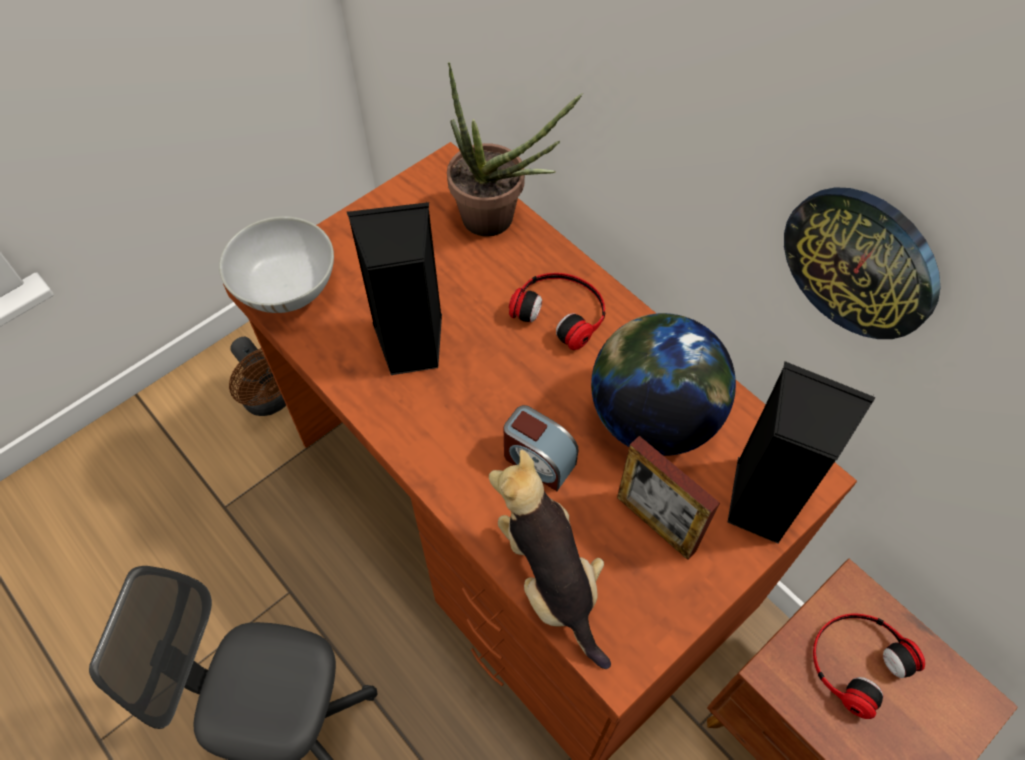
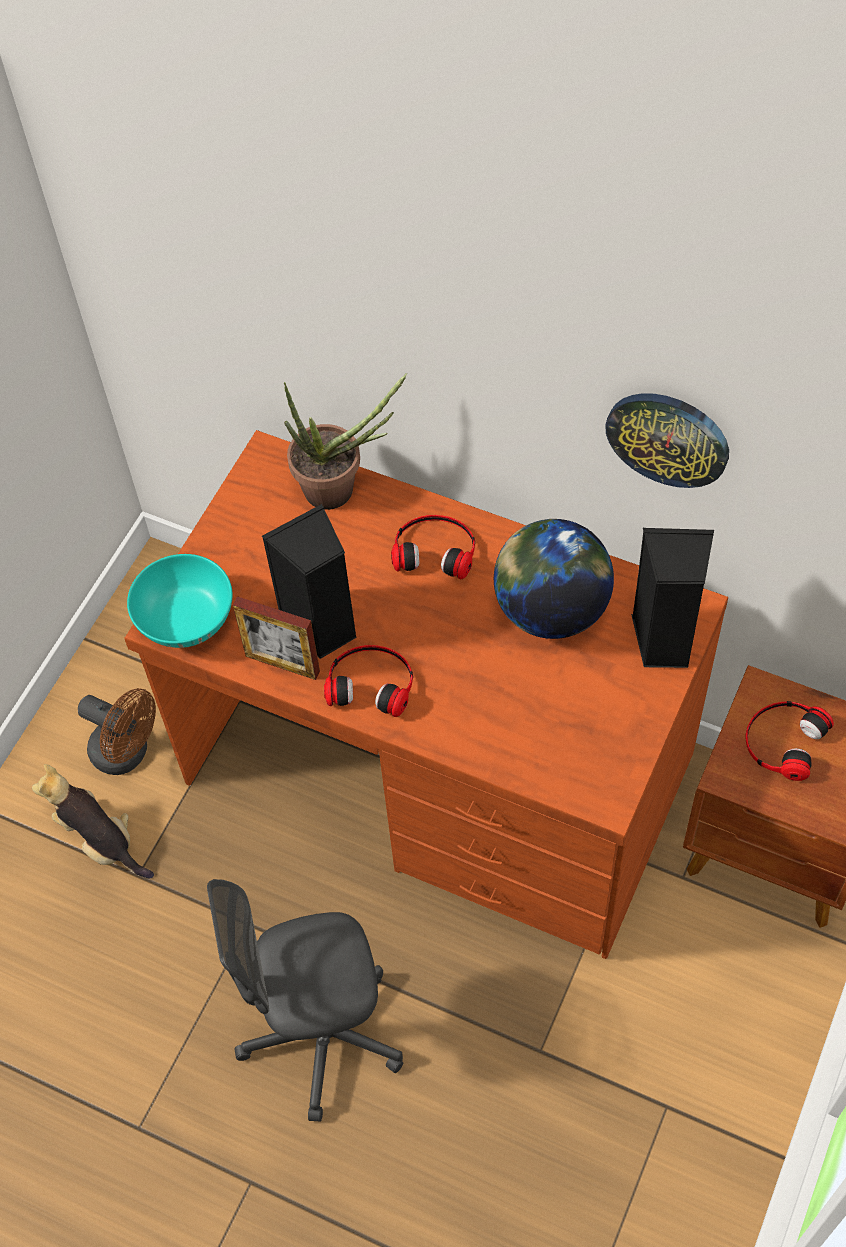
camera: 20 degrees left, 0 degrees up
white bowl [219,216,334,313] -> turquoise bowl [127,554,232,648]
plush toy [489,450,611,669] -> plush toy moved to [32,764,154,879]
alarm clock [504,405,579,491] -> none
picture frame [617,436,720,560] -> picture frame moved to [233,596,320,680]
none -> headphones [324,645,413,717]

